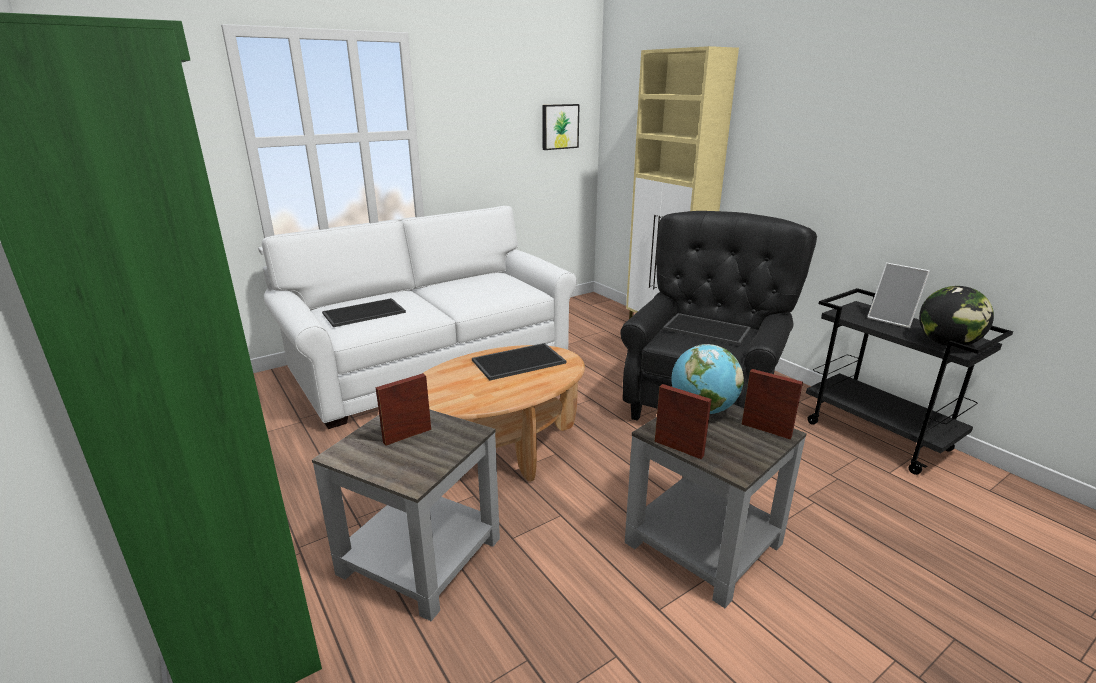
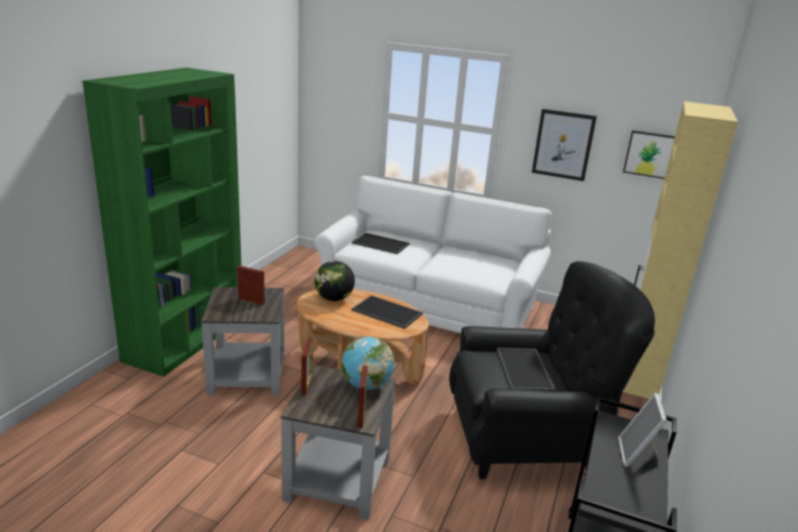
camera: 55 degrees right, 0 degrees up
globe [919,286,994,347] -> globe moved to [314,261,355,301]
none -> picture [532,109,597,181]

